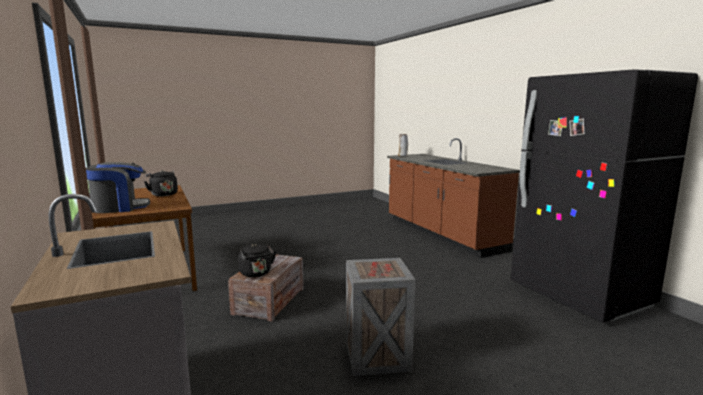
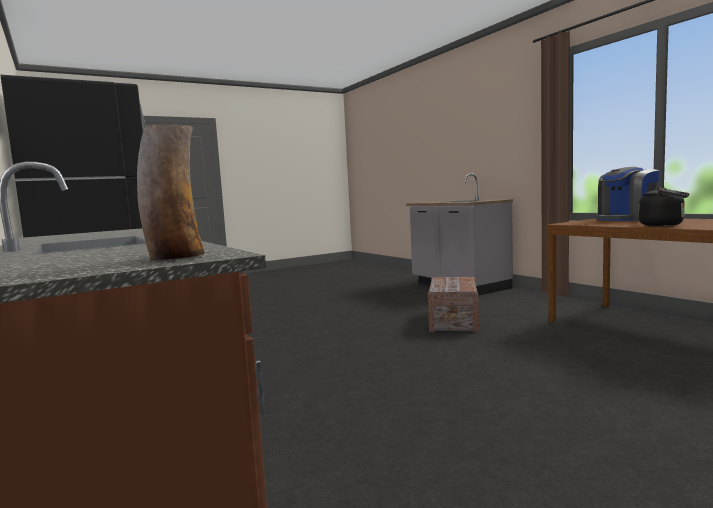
camera: 175 degrees right, 5 degrees down
black kettle [238,244,276,277] -> none
crate [346,258,415,376] -> none

